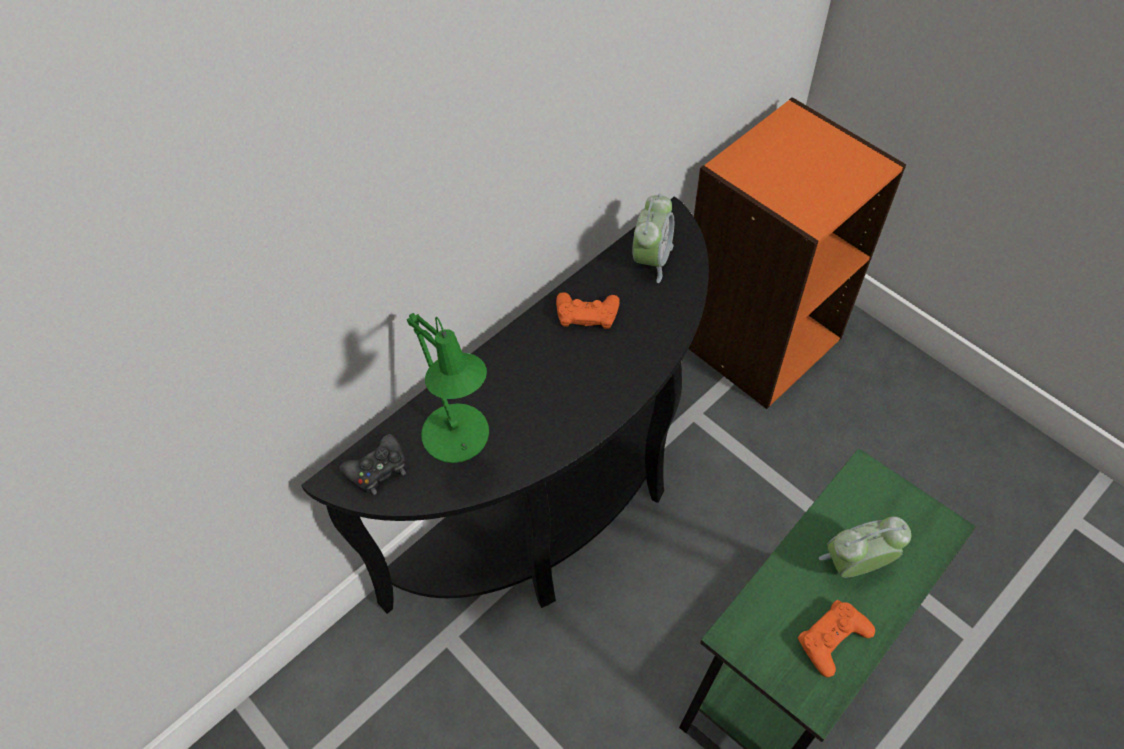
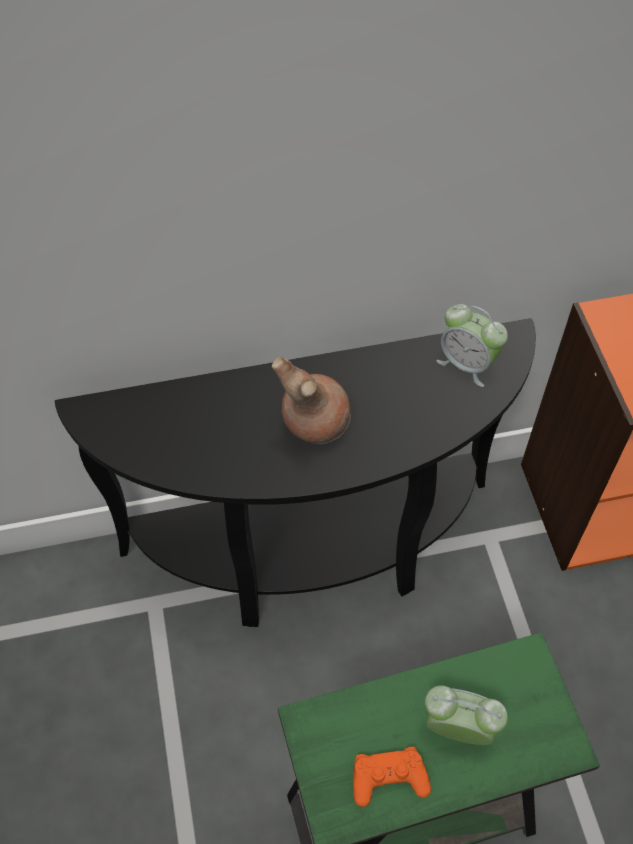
camera: 30 degrees right, 0 degrees up
black game controller [339,434,406,495] -> none
green table lamp [407,313,489,463] -> none
orange game controller [556,292,620,329] -> none
alarm clock [633,194,674,283] -> alarm clock turned 75 degrees clockwise [437,304,508,387]
none -> brown vase [272,357,351,444]

